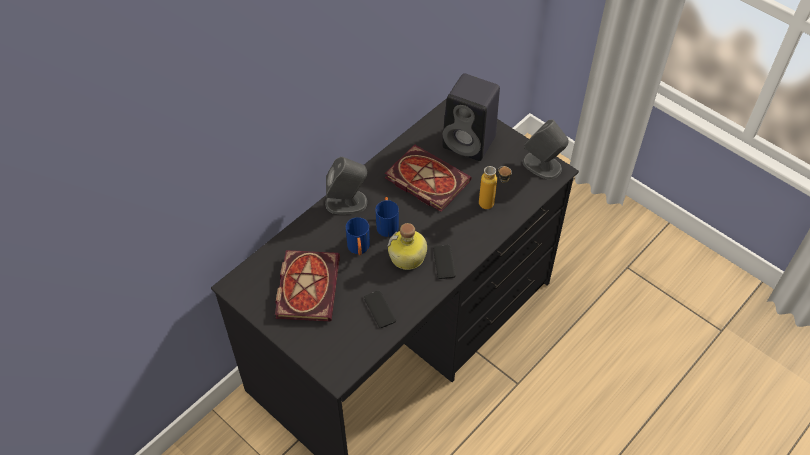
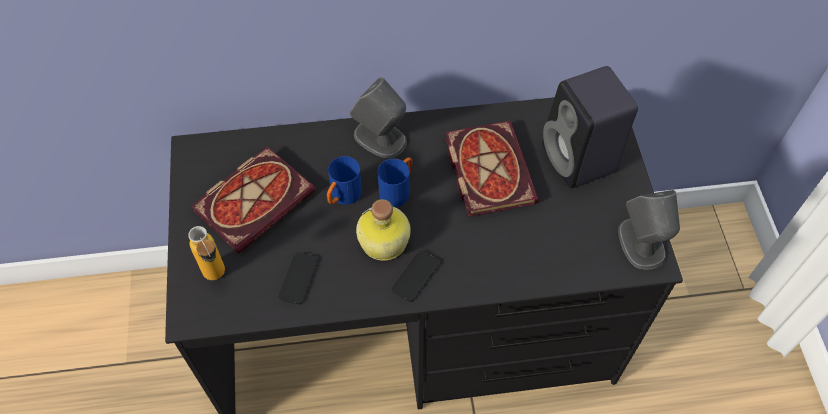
camera: 40 degrees right, 5 degrees up
bottle [479,166,512,209] -> bottle moved to [188,226,225,280]

